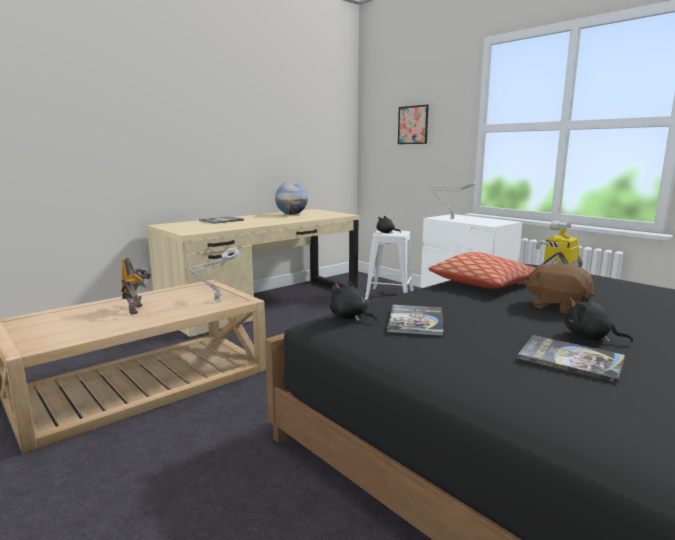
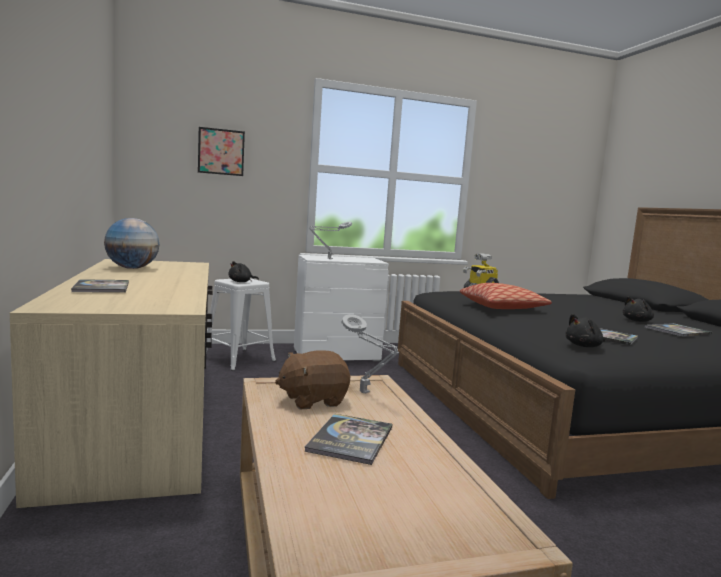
camera: 65 degrees left, 5 degrees down
toy robot [121,258,152,315] -> book [304,414,392,465]
brown plush toy [524,263,594,313] -> brown plush toy moved to [275,350,350,409]

